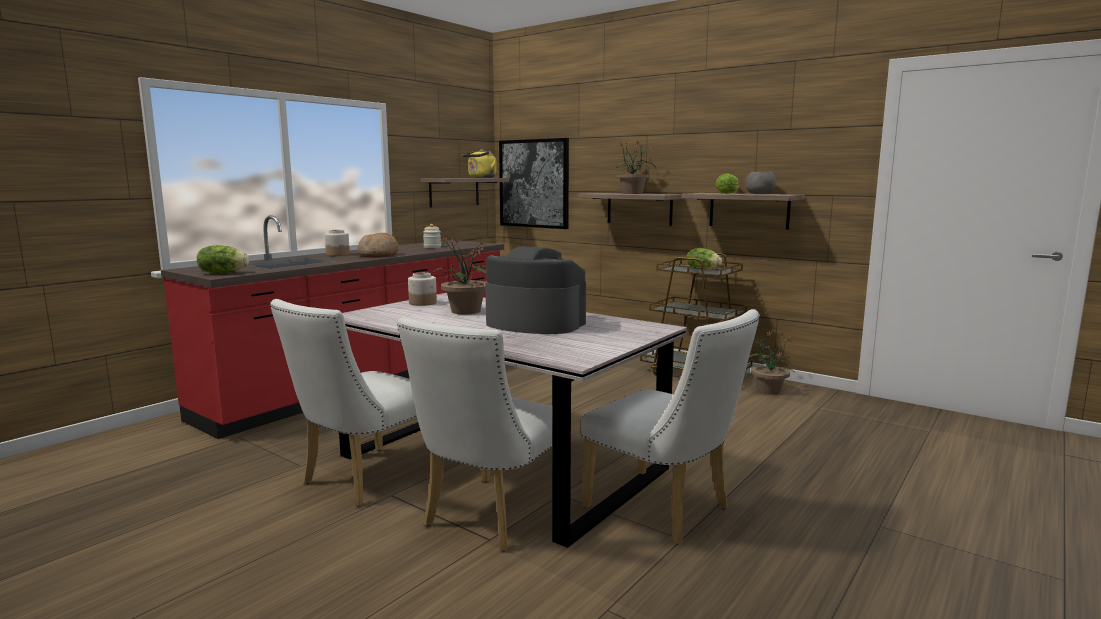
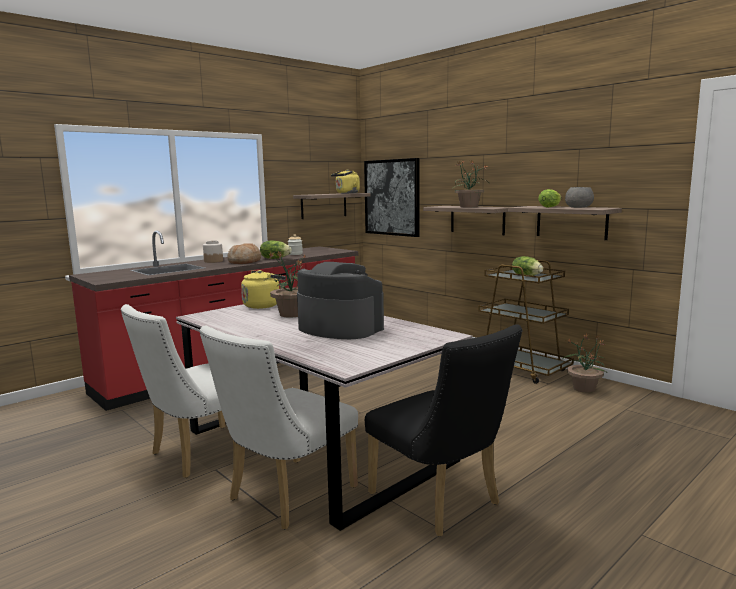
camera: 10 degrees right, 0 degrees up
lettuce [197,245,249,274] -> lettuce moved to [260,240,292,259]
jar [408,272,437,306] -> yellow kettle [241,270,286,309]
white chair [581,309,760,545] -> black chair [365,324,523,537]

